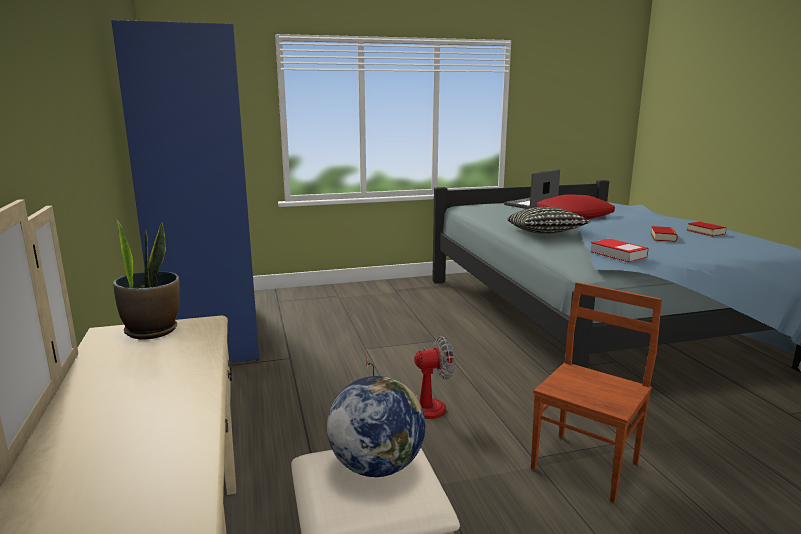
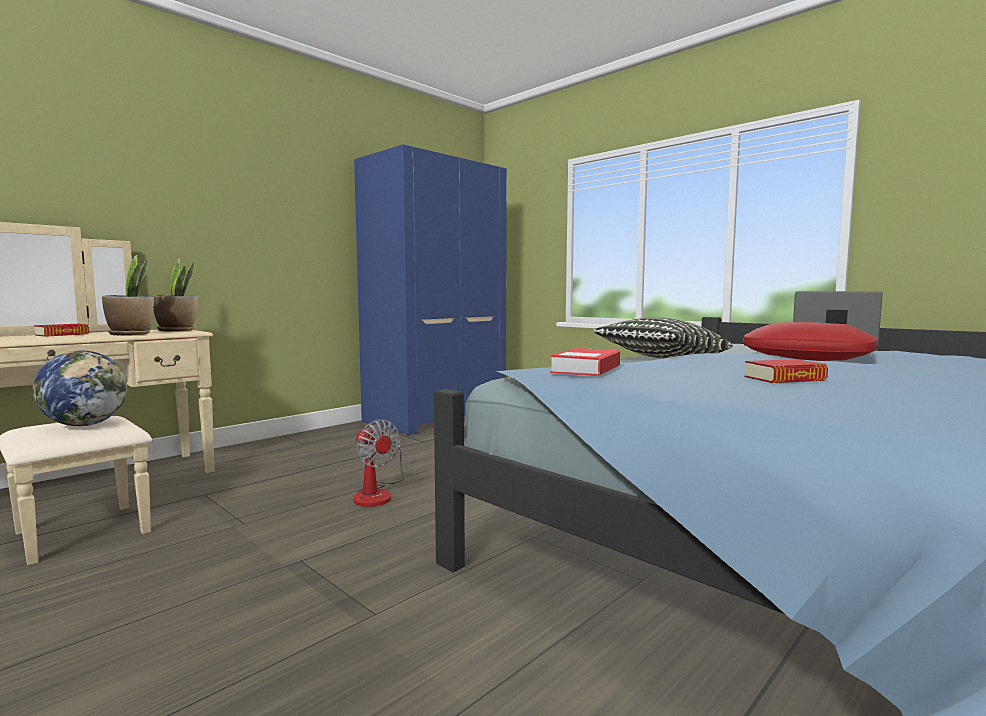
camera: 60 degrees right, 10 degrees down
brown chair [531,282,662,503] -> none
book [687,222,727,237] -> book moved to [34,324,89,337]
none -> potted plant [102,255,154,335]

